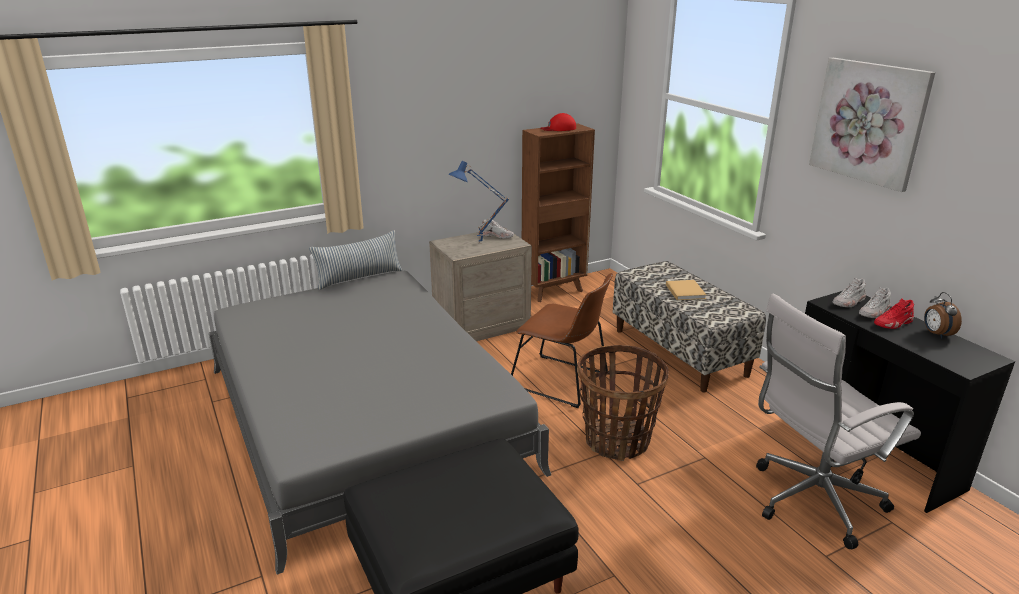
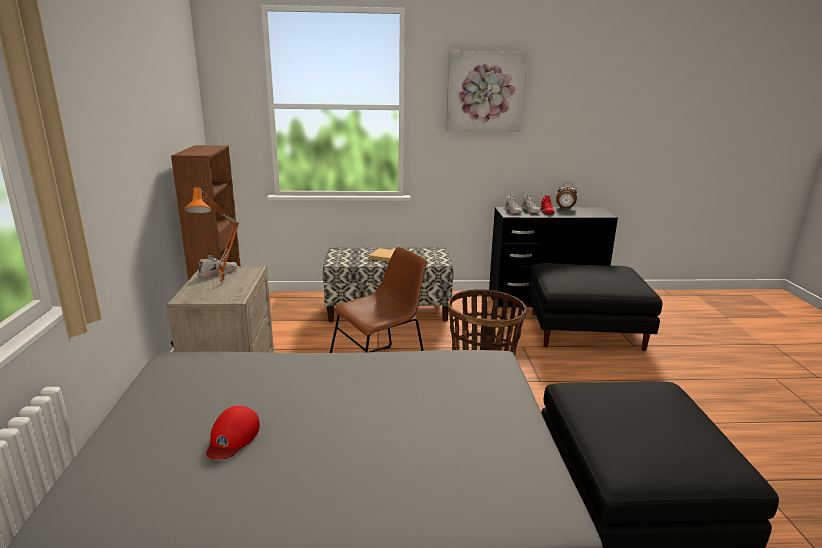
camera: 65 degrees left, 5 degrees down
pillow [309,231,402,290] -> none
blue table lamp [449,161,509,244] -> orange table lamp [184,187,239,284]
red cap [541,113,576,131] -> red cap moved to [206,406,260,460]
white office chair [756,294,921,550] -> black ottoman [528,263,662,351]

